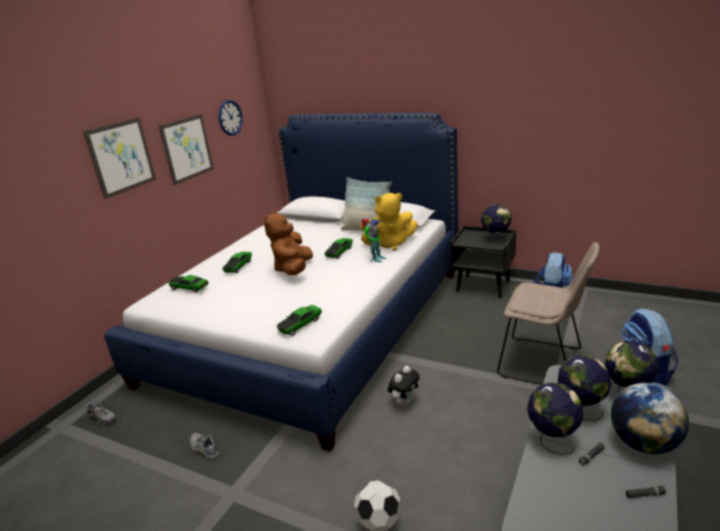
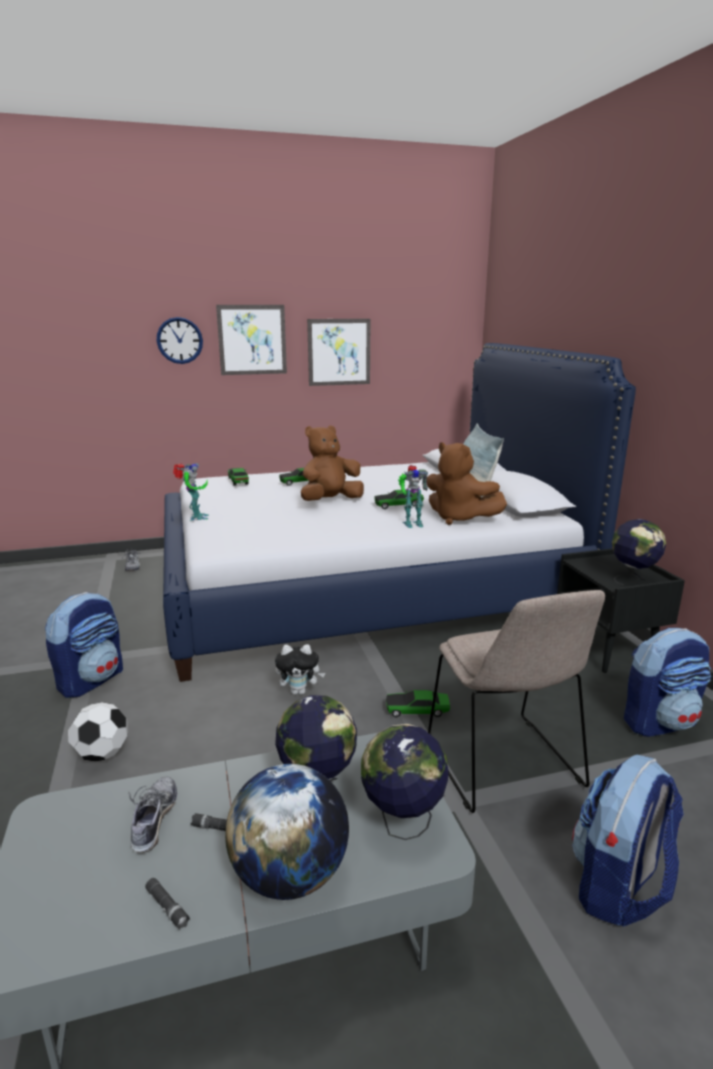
camera: 45 degrees right, 5 degrees down
shoe [190,432,219,459] -> shoe moved to [128,777,177,853]
wall clock [219,100,243,136] -> wall clock moved to [157,317,203,364]
toy car [277,305,322,336] -> toy car moved to [386,690,450,717]
yellow plush toy [361,193,418,251] -> brown plush toy [426,442,507,525]
globe [527,383,583,455] -> none
none -> backpack [45,592,123,698]
none -> toy robot [173,463,209,521]

